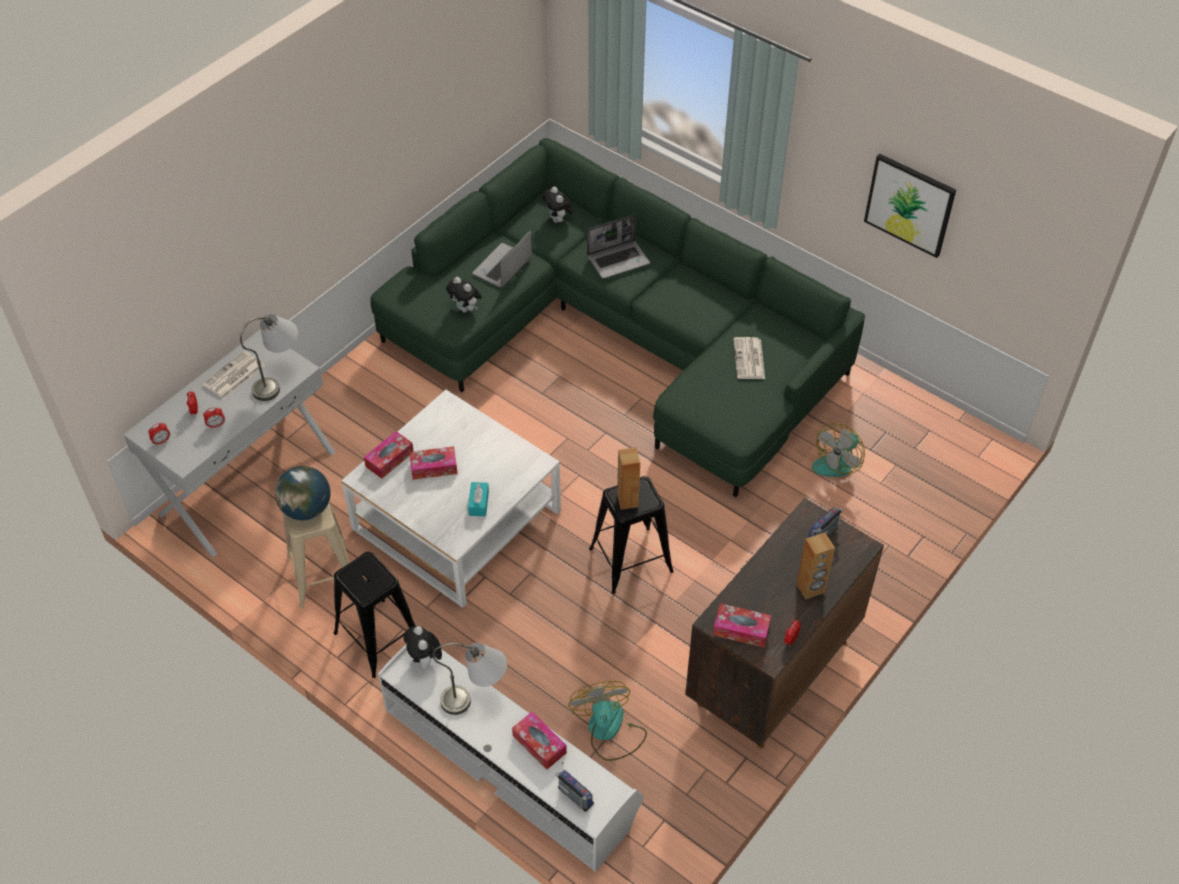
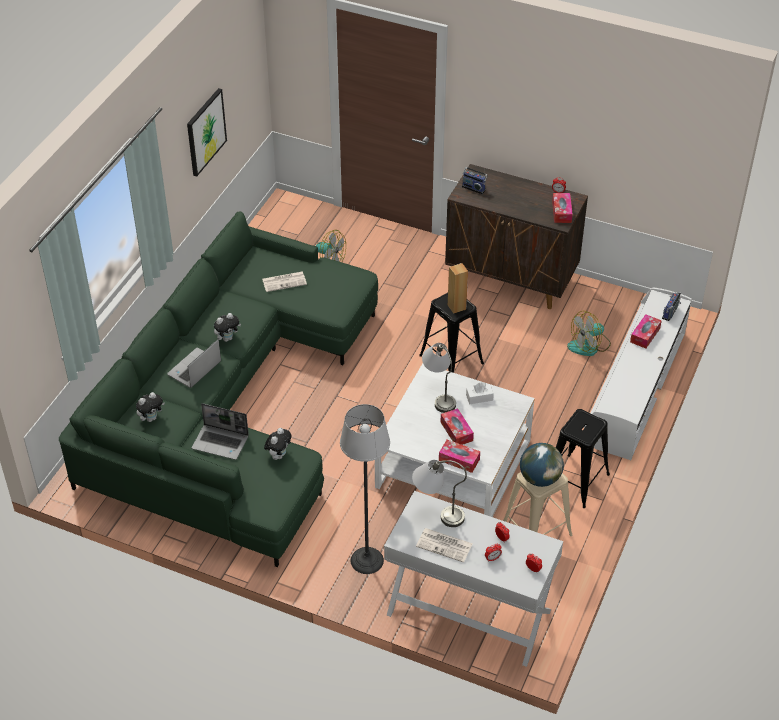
camera: 105 degrees left, 5 degrees down
plush toy [404,626,442,670] -> plush toy moved to [214,313,241,342]
grey table lamp [433,643,507,715] -> grey table lamp moved to [422,343,456,413]
turquoise tissue box [468,482,489,516] -> white tissue box [466,382,494,404]
laptop [587,214,650,279] -> laptop turned 105 degrees counterclockwise [167,339,221,388]
brown speaker [796,532,835,600] -> none
none -> floor lamp [340,404,390,574]

